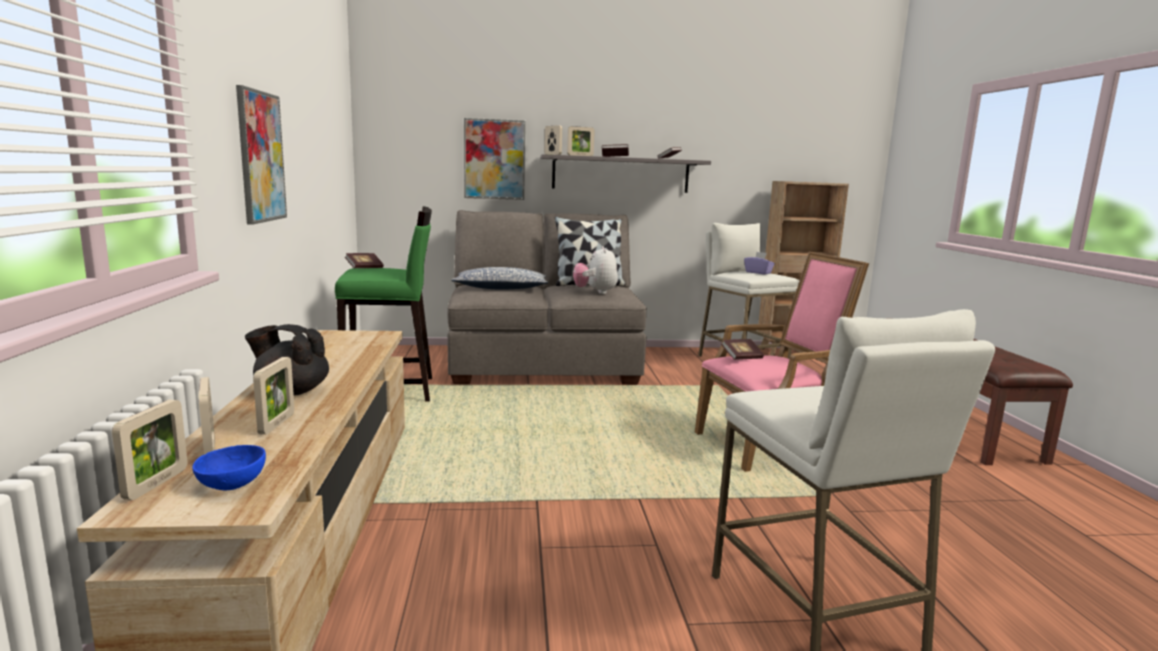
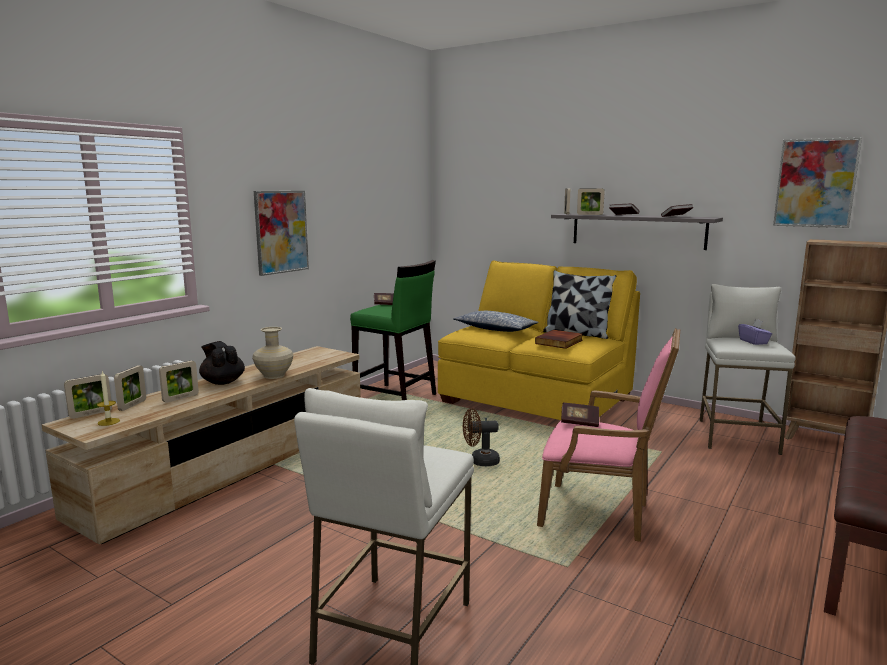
camera: 40 degrees right, 0 degrees up
blue bowl [192,445,266,490] -> candle [97,371,120,426]
grey sofa [447,210,647,385] -> yellow sofa [438,261,640,420]
picture [464,118,525,200] -> picture moved to [773,137,862,228]
plush toy [573,246,618,294] -> book [535,330,583,349]
none -> beige vase [252,327,293,379]
none -> brown fan [463,408,500,466]

